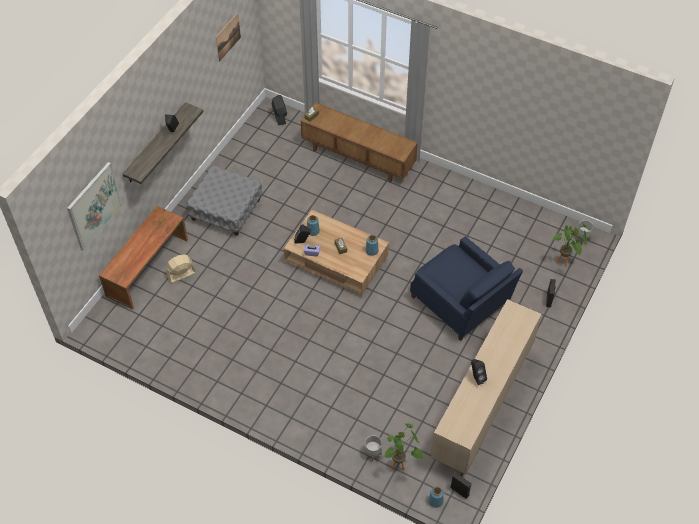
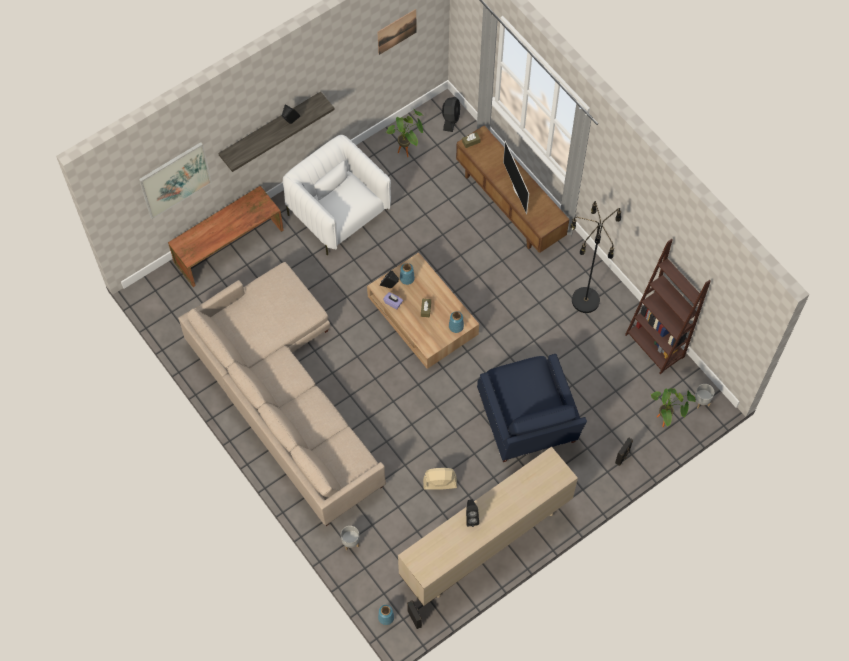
camera: 25 degrees right, 10 degrees up
beige fan [167,254,196,283] -> beige fan moved to [423,468,457,490]
grey ottoman [187,166,262,236] -> white armchair [283,135,391,255]
potted plant [384,423,424,470] -> potted plant moved to [386,109,424,157]
none -> beige sofa [178,262,386,526]
none -> television [503,141,529,214]
none -> floor lamp [570,201,621,313]
none -> brown bookcase [625,239,711,374]

